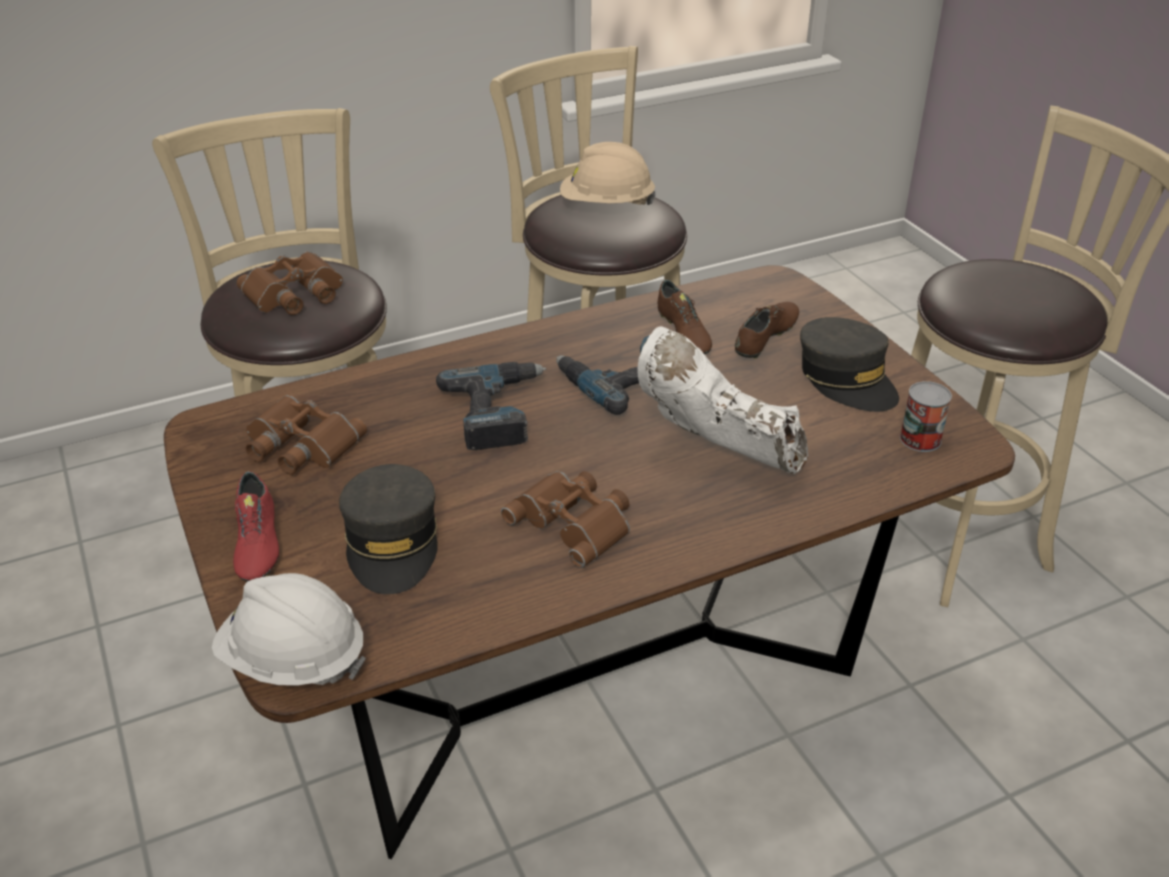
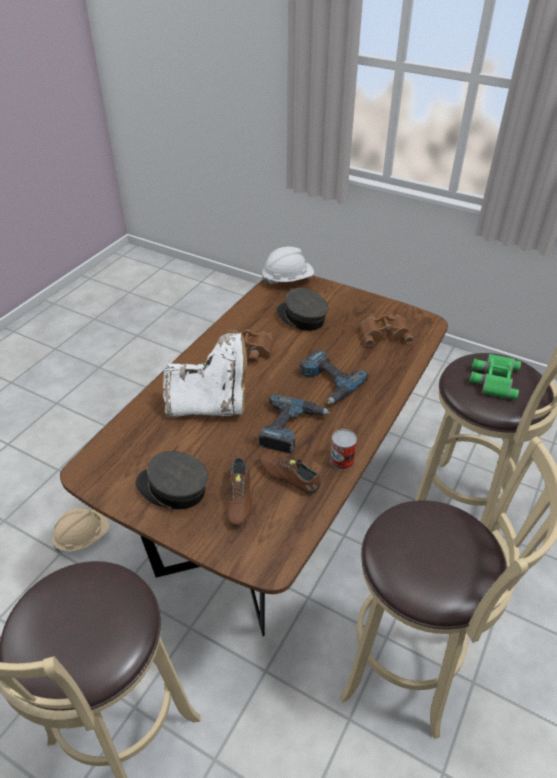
camera: 145 degrees right, 5 degrees up
red shoe [233,471,279,581] -> none
brown binoculars [237,251,343,315] -> green binoculars [470,354,521,400]
beige hard hat [560,142,656,205] -> beige hard hat moved to [52,508,109,553]
can [900,381,952,452] -> can moved to [330,429,357,470]

